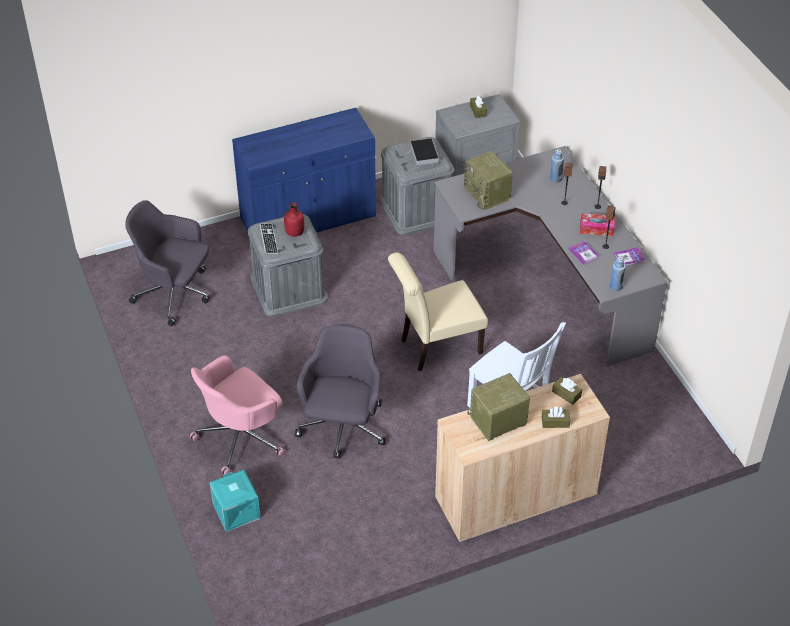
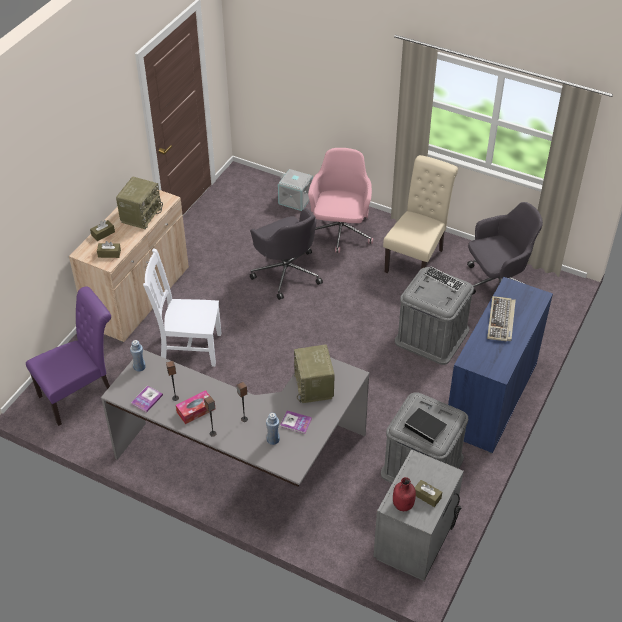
camera: 140 degrees right, 0 degrees up
turquoise storage box [210,469,261,532] -> grey storage box [278,169,313,211]
red bottle [284,203,304,237] -> red bottle moved to [393,477,416,511]
beige chair [388,252,488,371] -> beige chair moved to [383,155,458,273]
radio [464,151,513,210] -> radio turned 120 degrees counterclockwise [294,345,335,403]
book [569,241,599,265] -> book moved to [280,411,312,434]
none -> purple chair [26,286,111,426]
none -> keyboard [487,296,516,341]

